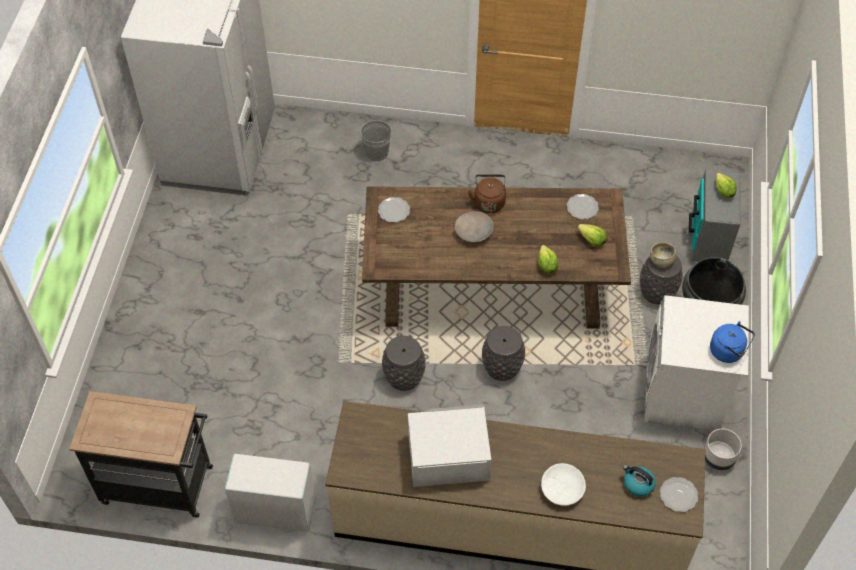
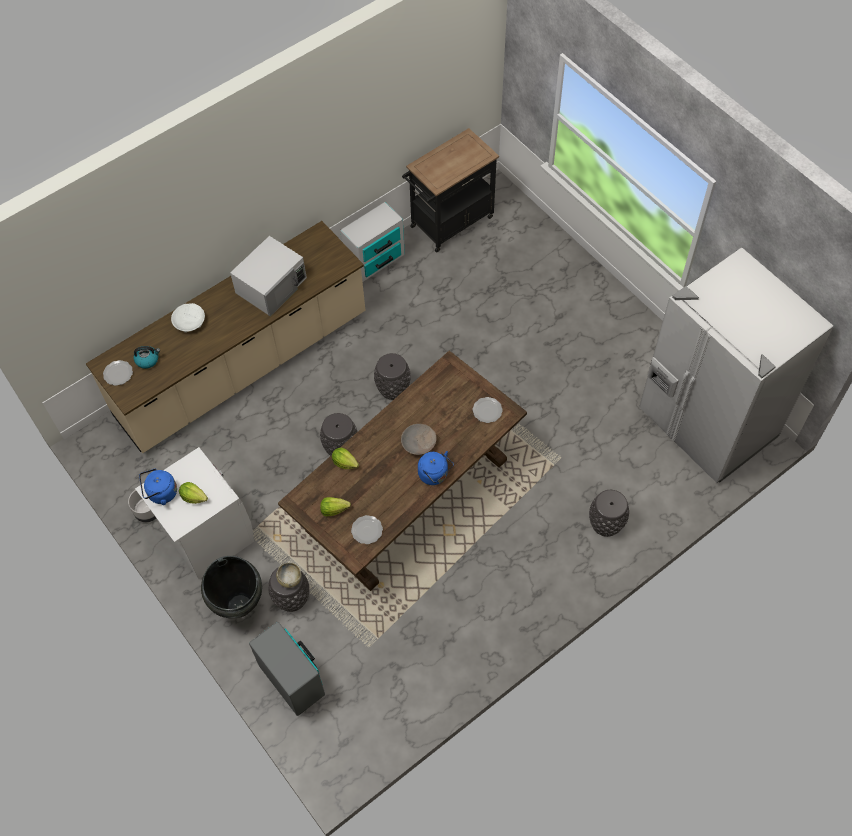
camera: 135 degrees right, 5 degrees up
grey bucket [360,120,391,161] -> grey stool [589,490,629,537]
brown kettle [468,174,506,213] -> blue kettle [418,451,454,485]
lettuce [716,173,737,198] -> lettuce moved to [179,482,208,504]

